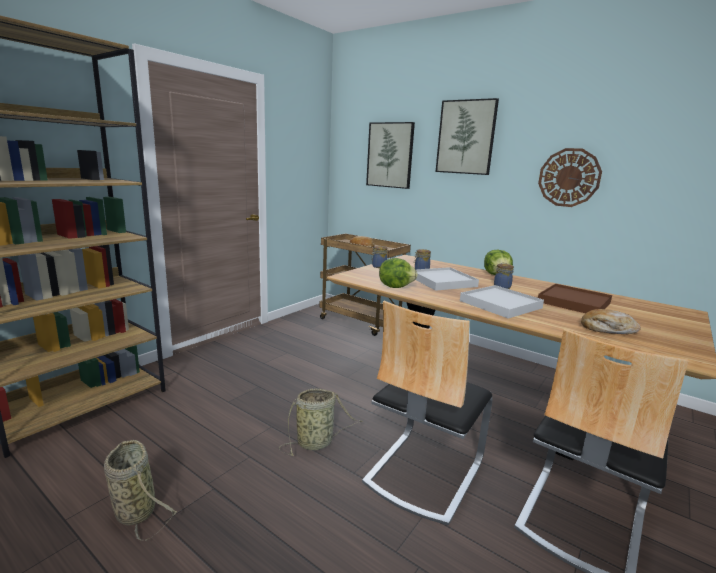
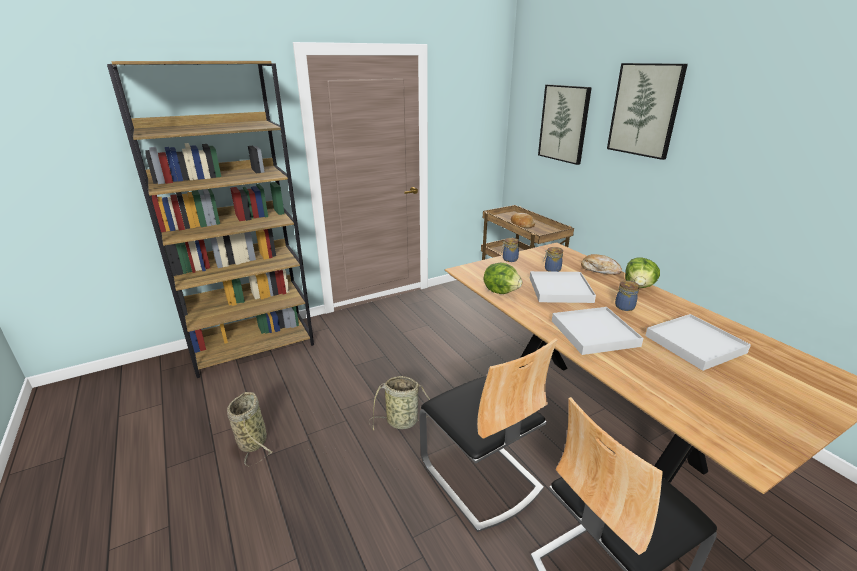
camera: 25 degrees right, 10 degrees up
chair [362,301,492,526] -> chair turned 90 degrees counterclockwise [419,338,558,532]
wall clock [538,148,602,207] -> none
brown tray [538,284,612,313] -> white tray [645,314,751,371]
bread [581,309,641,334] -> bread moved to [581,254,622,275]

